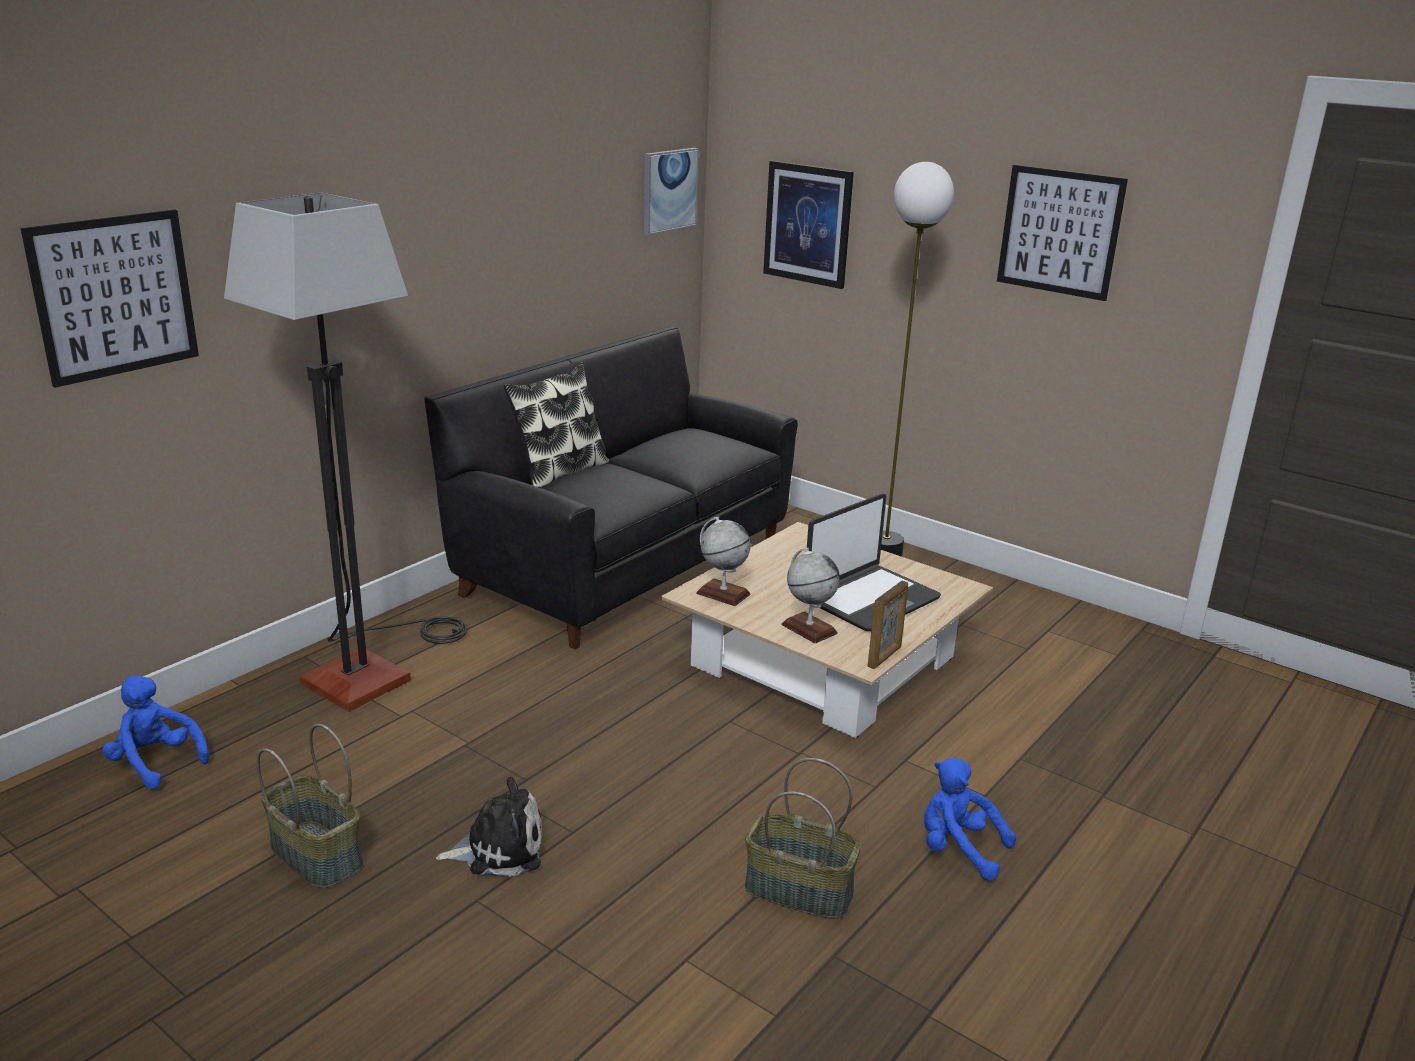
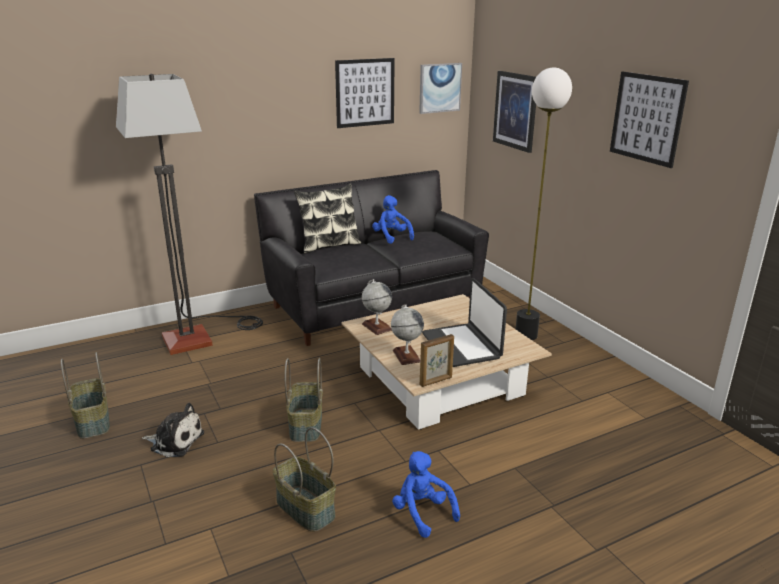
camera: 25 degrees right, 0 degrees up
picture [21,210,199,388] -> picture moved to [335,58,395,128]
blue plush toy [102,675,209,789] -> blue plush toy moved to [372,195,414,244]
laptop [807,494,941,631] -> laptop turned 90 degrees clockwise [422,278,507,367]
none -> basket [285,358,323,442]

